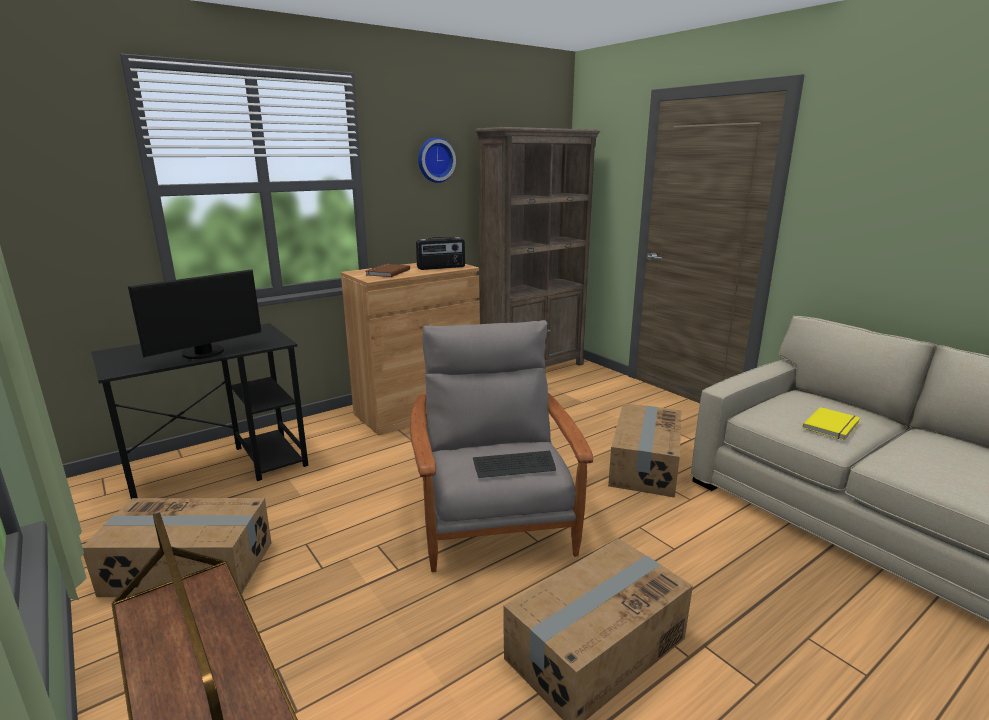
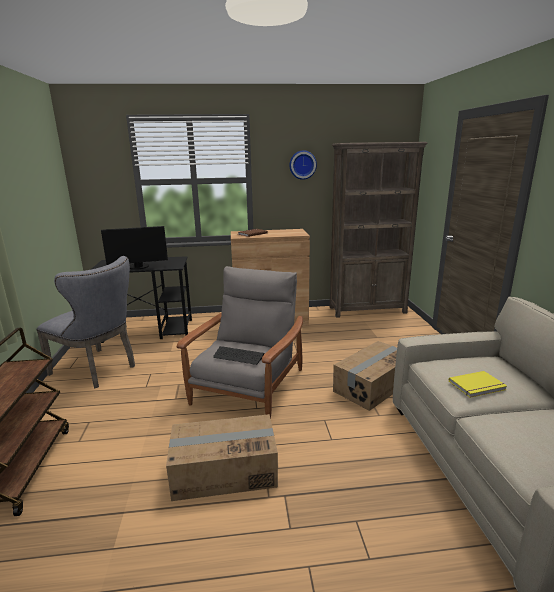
camera: 30 degrees right, 0 degrees up
cardboard box [82,498,272,597] -> grey chair [37,256,135,388]
radio [416,237,465,270] -> none

